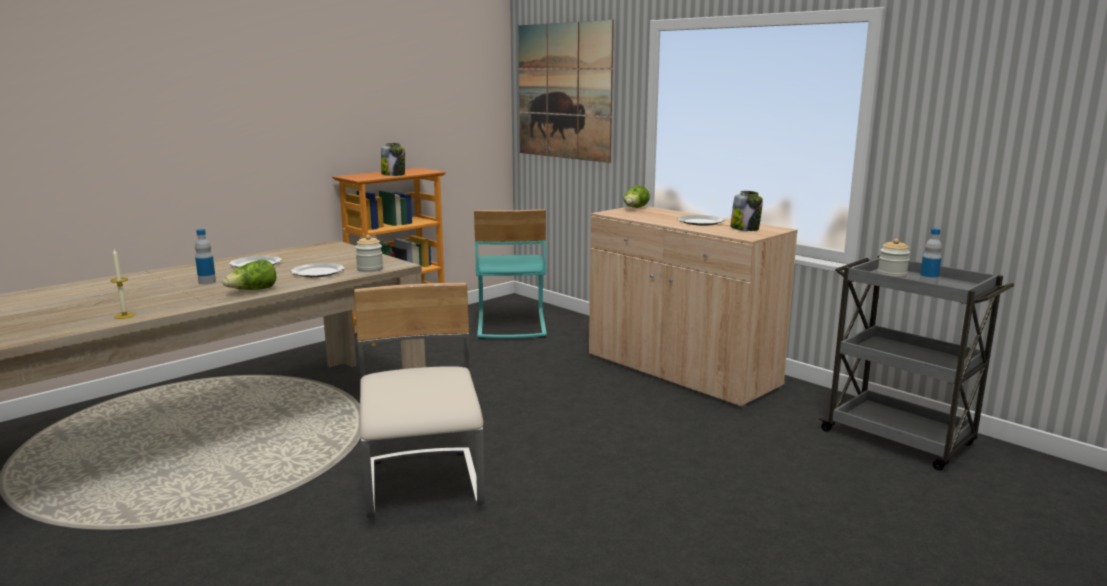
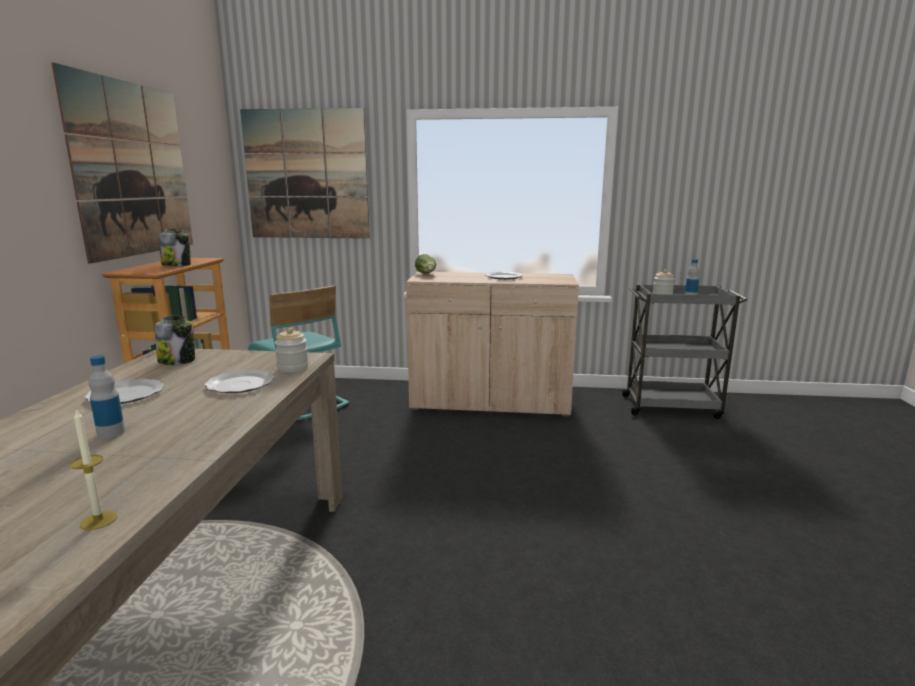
camera: 40 degrees left, 0 degrees up
lettuce [223,259,276,290] -> none
beige chair [354,283,485,519] -> none
jar [730,191,763,231] -> jar moved to [155,316,195,365]
none -> picture [51,62,193,264]

